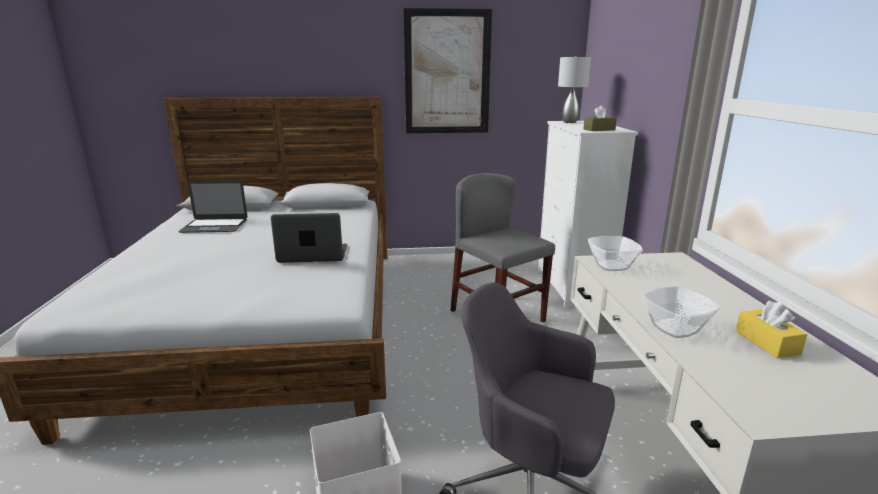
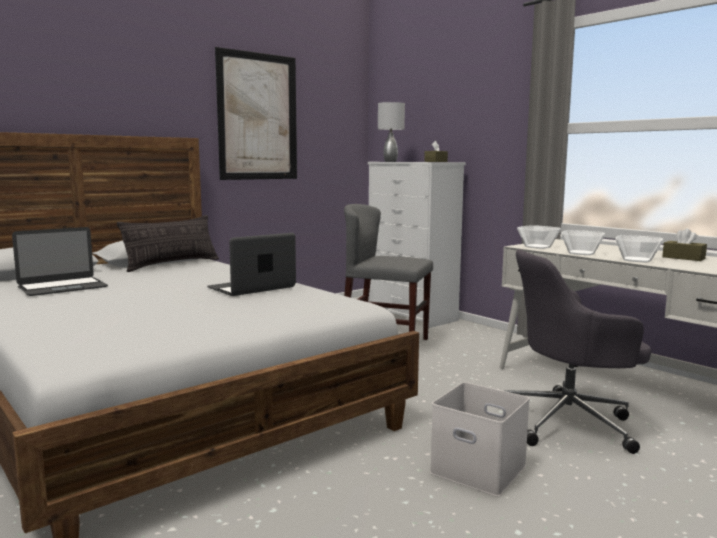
camera: 35 degrees left, 10 degrees down
yellow tissue box [736,301,807,358] -> brown tissue box [662,228,707,261]
none -> pillow [117,215,219,272]
none -> bowl [561,230,605,255]

